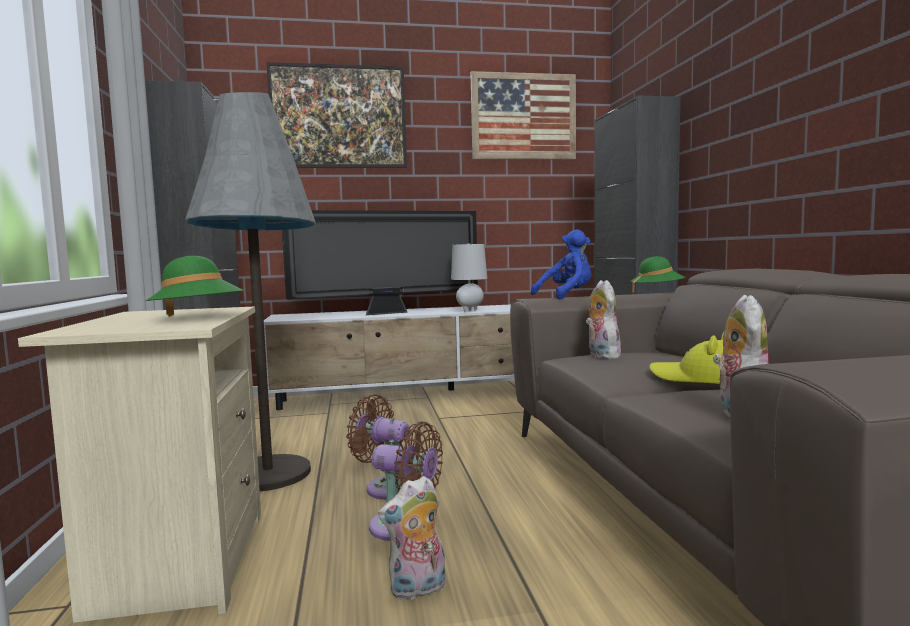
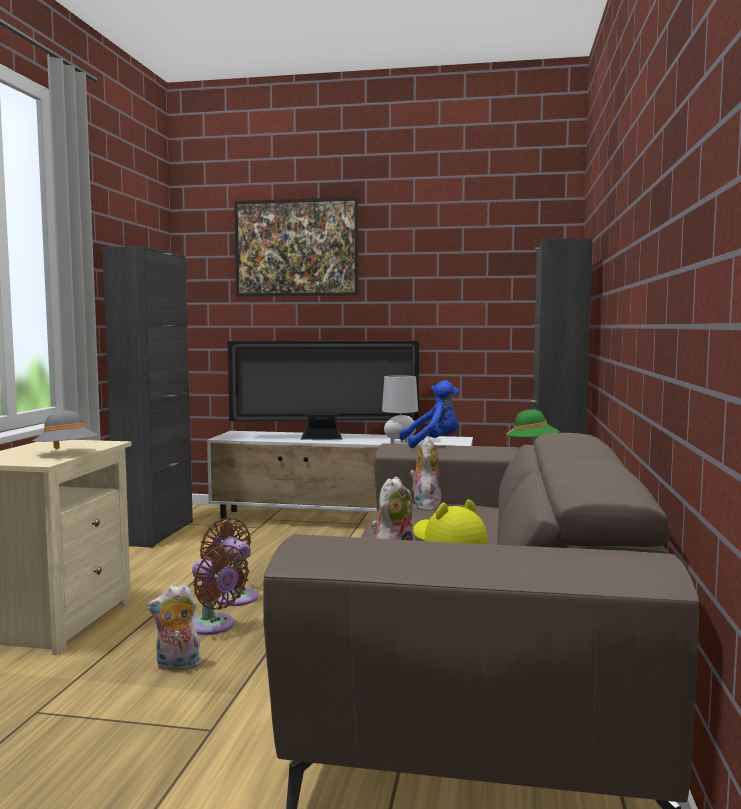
camera: 20 degrees right, 0 degrees up
green hat [146,256,245,317] -> grey hat [32,411,99,450]
grey floor lamp [185,92,316,491] -> none
picture [471,71,576,160] -> none

